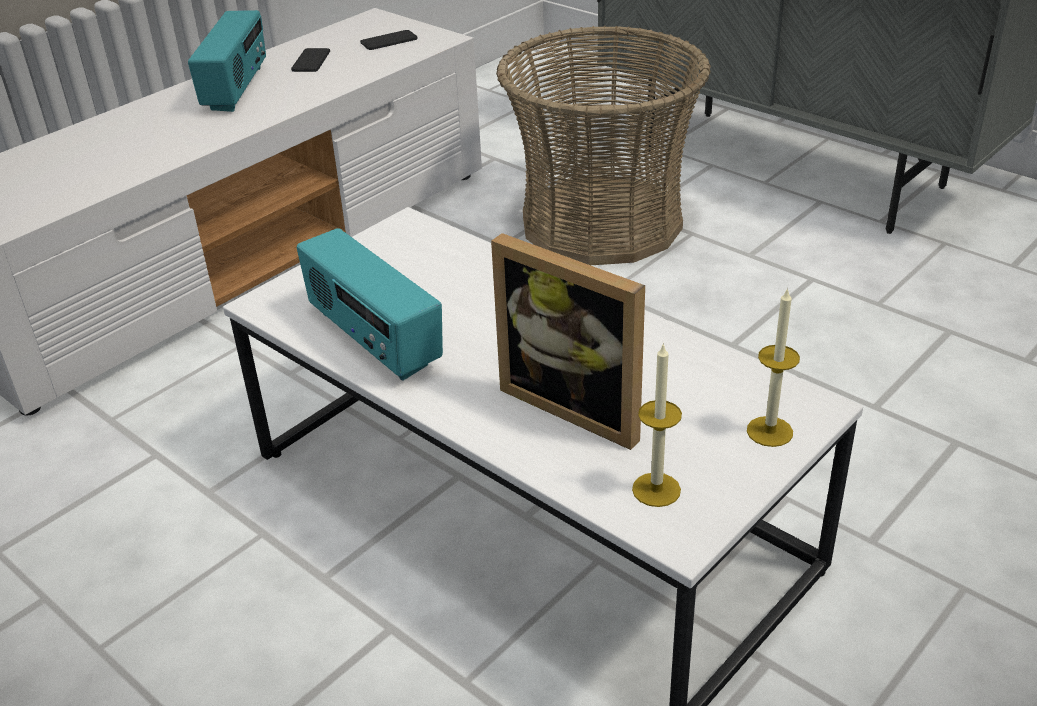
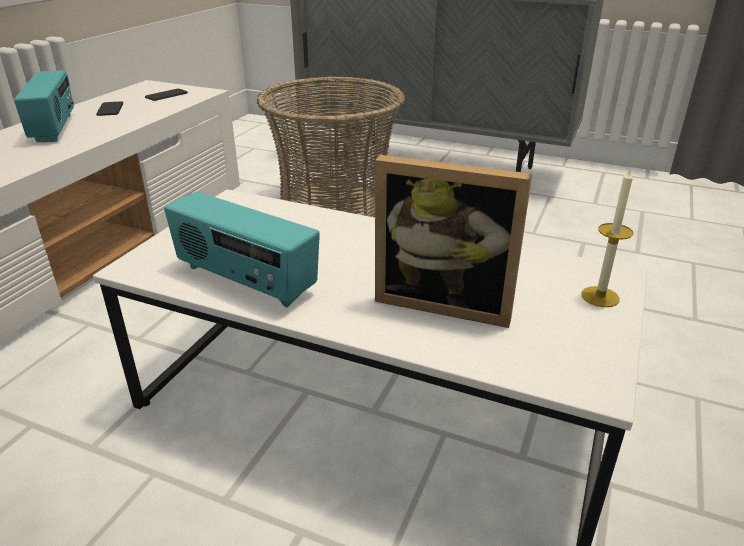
camera: 20 degrees left, 5 degrees down
candle [632,343,682,507] -> none

